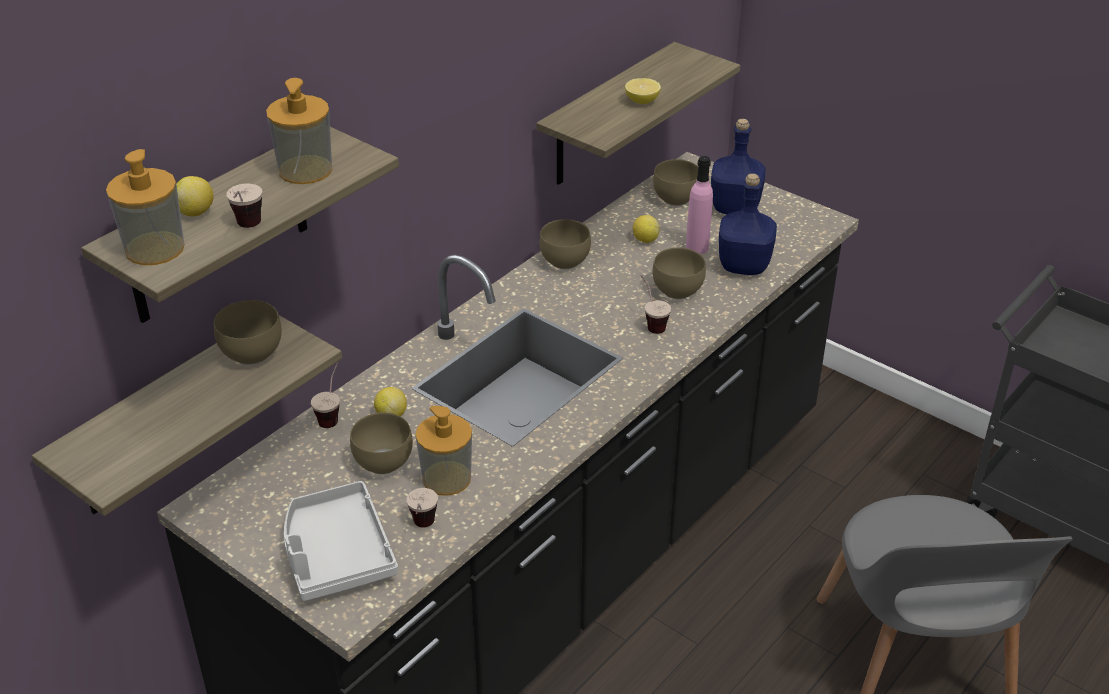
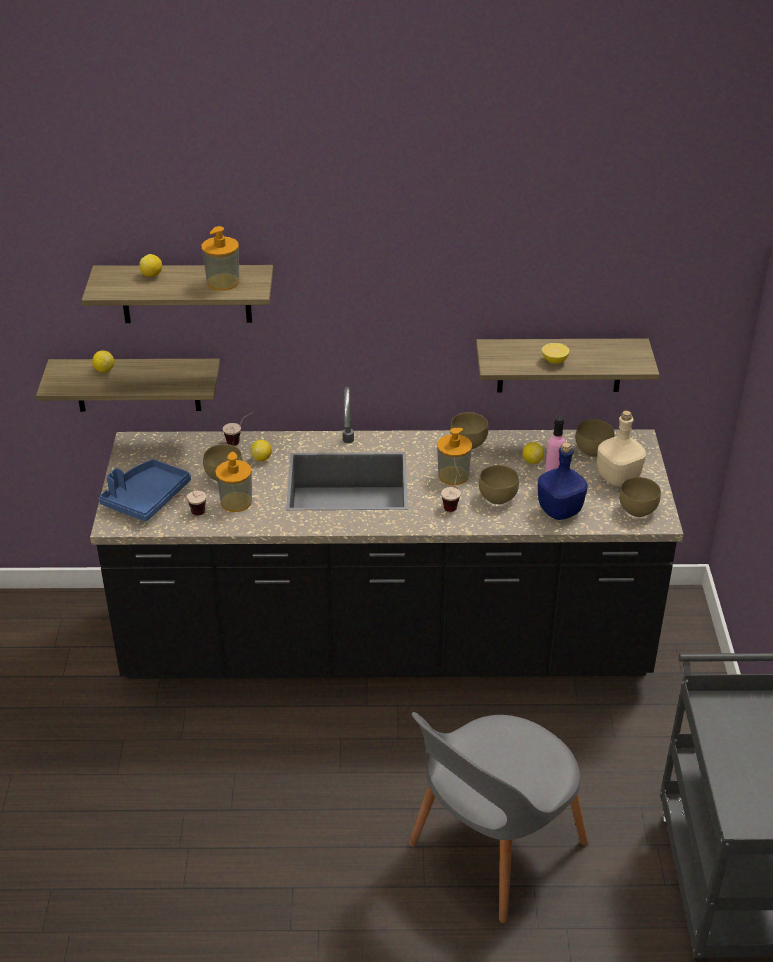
camera: 50 degrees right, 0 degrees up
soap dispenser [106,149,185,265] -> soap dispenser moved to [437,428,472,485]
brown bowl [214,300,282,365] -> brown bowl moved to [619,477,661,517]
cup [226,184,262,228] -> none
grey tray [284,481,398,601] -> blue tray [99,459,191,521]
blue bottle [711,119,766,214] -> beige bottle [597,411,646,486]
none -> lemon [92,350,114,373]

